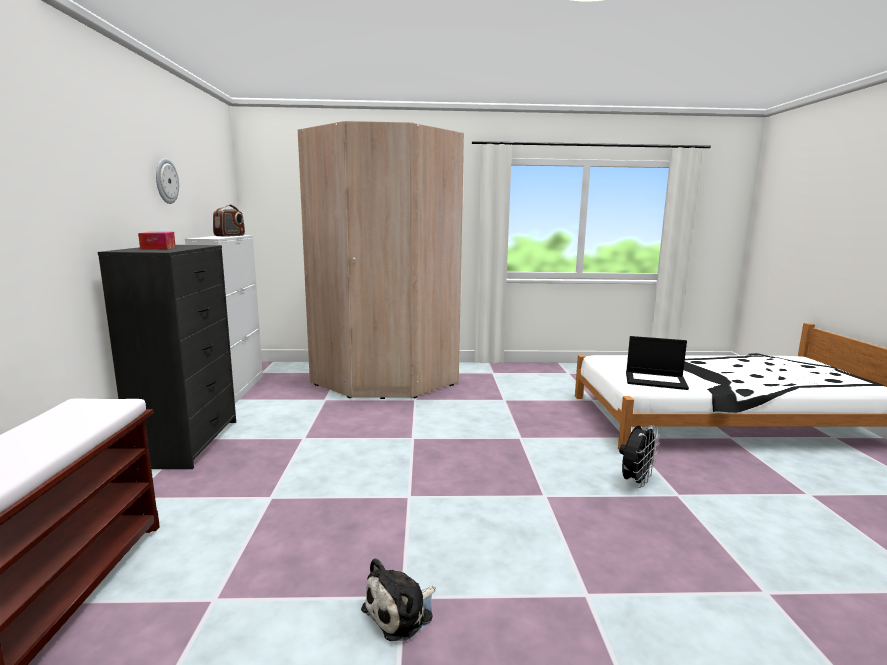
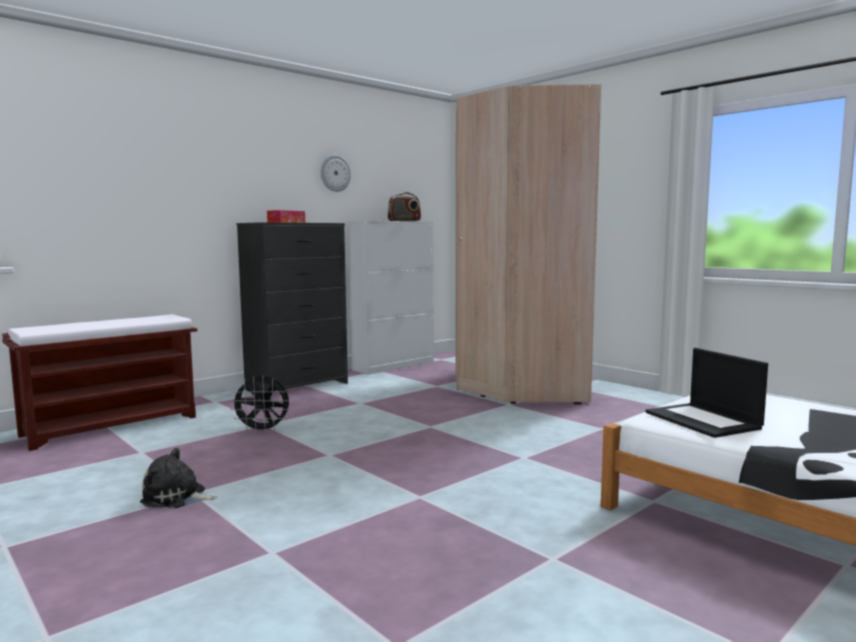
camera: 50 degrees right, 5 degrees down
black fan [619,425,659,488] -> black fan moved to [230,375,290,434]

